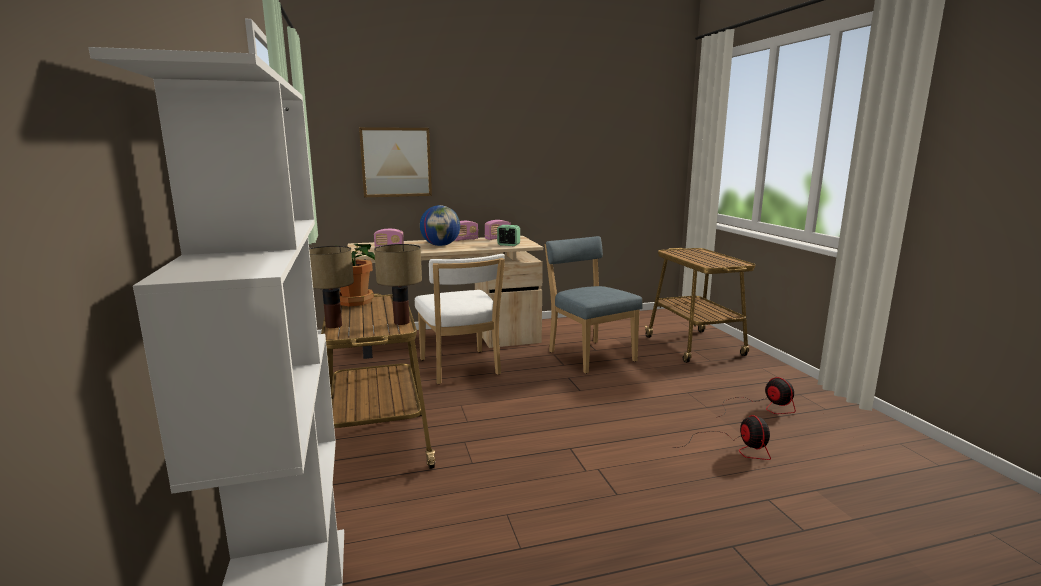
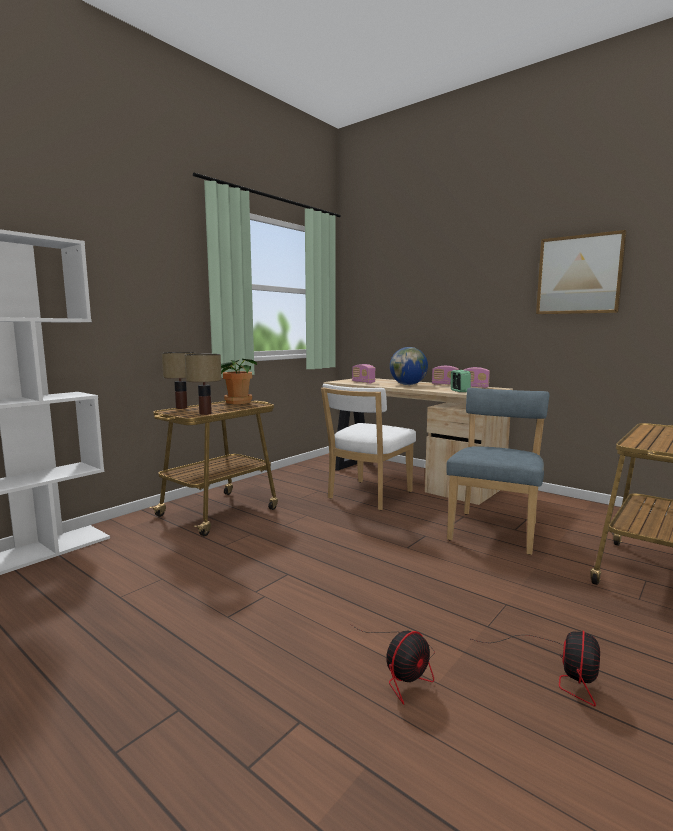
camera: 55 degrees right, 5 degrees down
picture [359,127,432,197] -> picture moved to [536,230,627,314]

